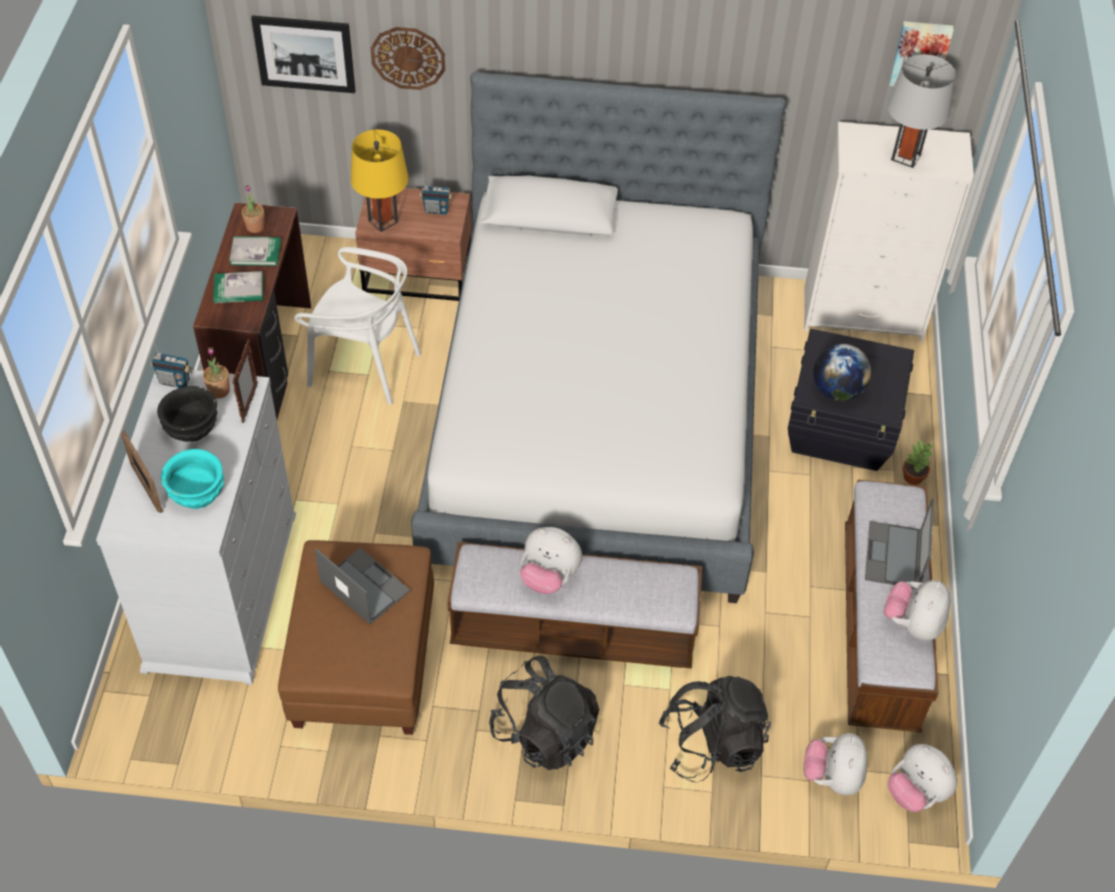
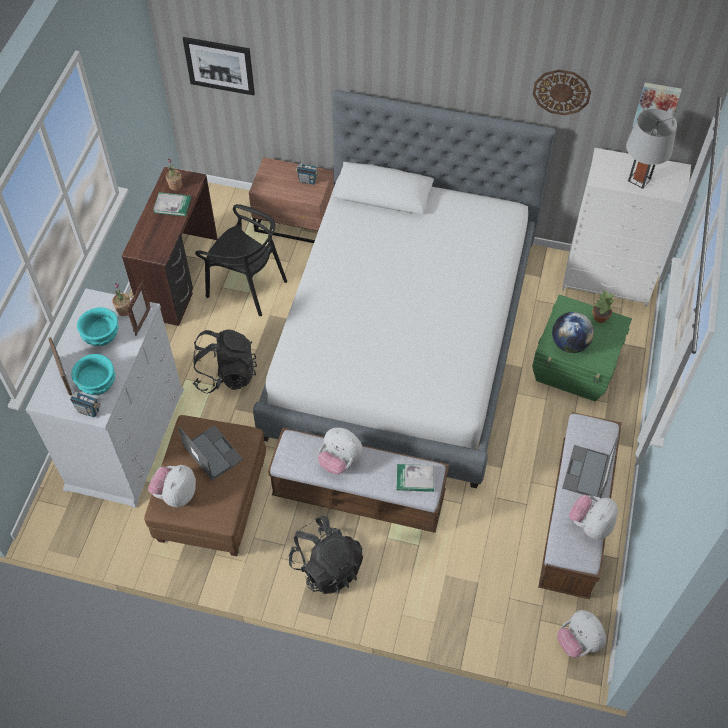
camera: 10 degrees right, 5 degrees up
radio [151,342,193,388] -> radio moved to [70,385,101,418]
black bowl [157,386,217,442] -> turquoise bowl [77,307,119,346]
book [213,271,263,303] -> book moved to [397,464,434,492]
white chair [294,247,421,404] -> black chair [195,204,287,316]
yellow table lamp [351,129,409,232] -> none
wall clock [371,27,445,90] -> wall clock moved to [533,69,591,115]
black backpack [658,676,771,782] -> black backpack moved to [193,329,257,394]
black storage box [788,329,914,471] -> green storage box [532,295,632,401]
plush toy [804,733,867,795] -> plush toy moved to [148,465,196,507]
potted plant [902,439,934,485] -> potted plant moved to [592,290,614,323]

